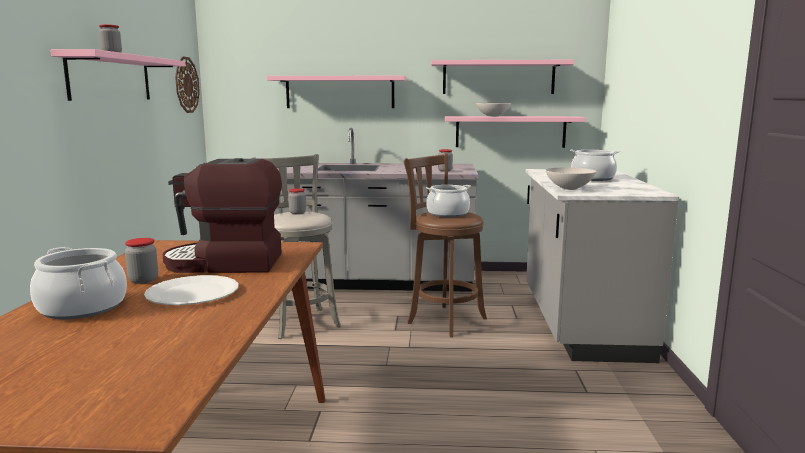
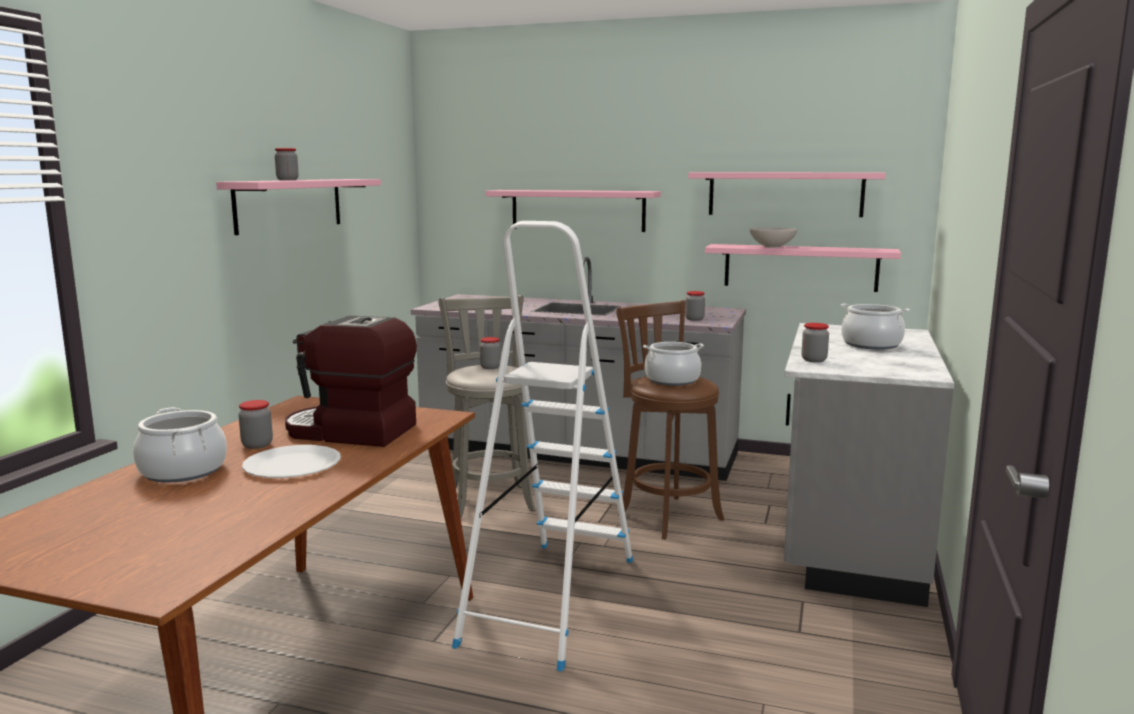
camera: 15 degrees right, 0 degrees up
wall clock [175,56,200,113] -> none
white bowl [546,167,596,190] -> jar [802,323,829,363]
none -> white step ladder [452,221,633,671]

